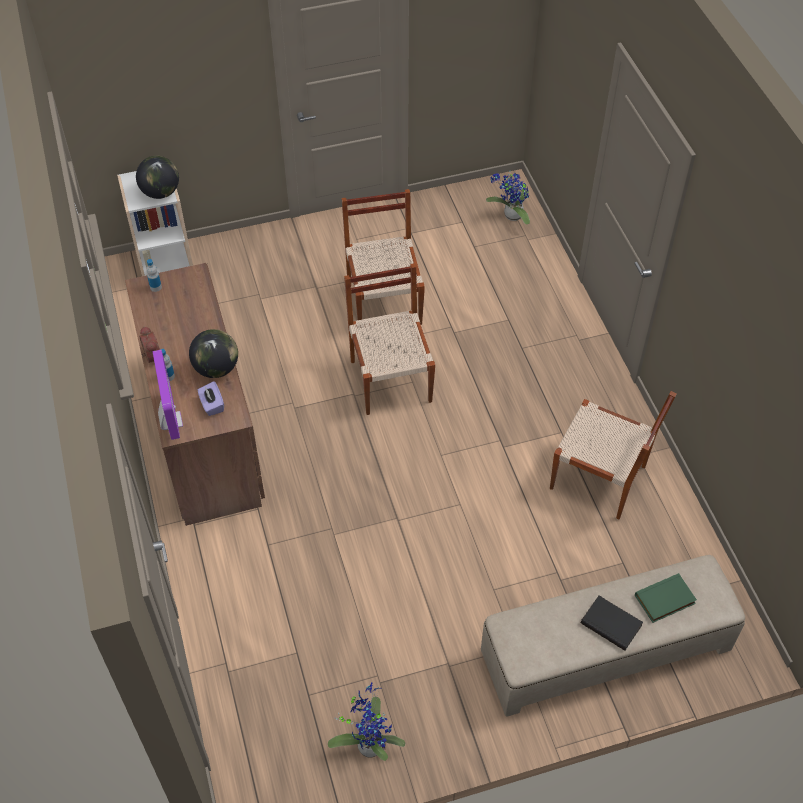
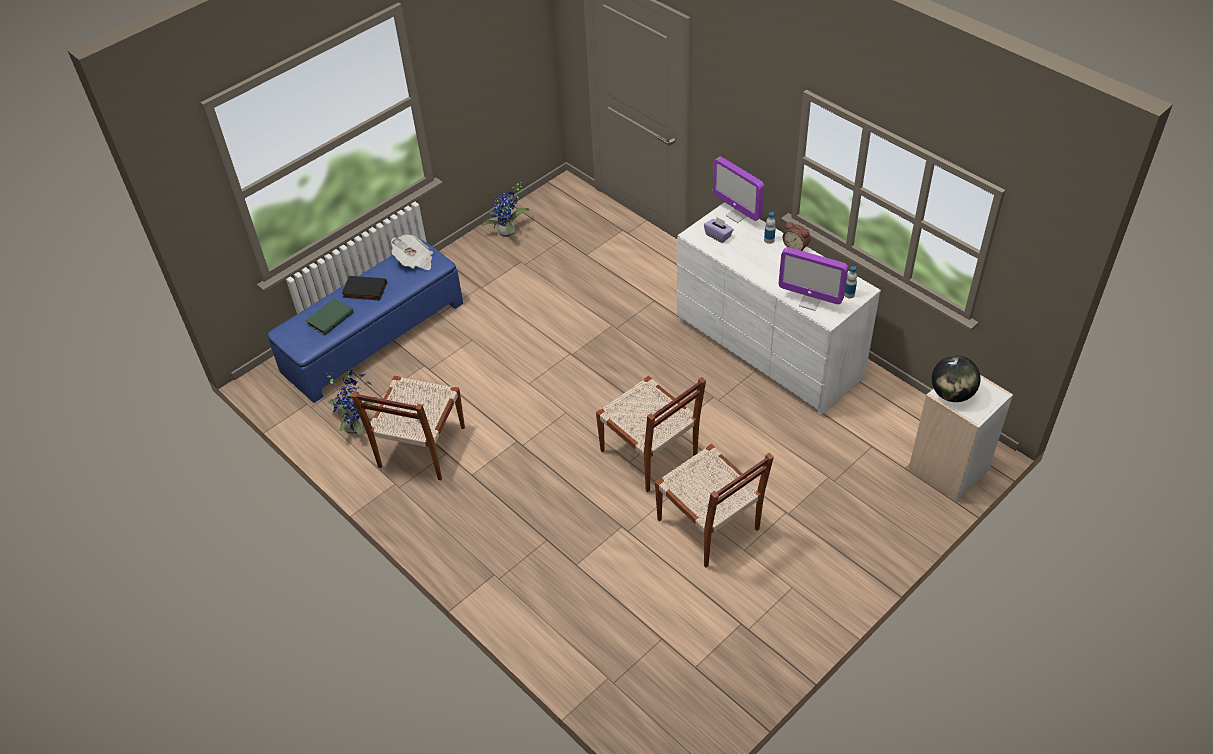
camera: 155 degrees right, 5 degrees down
brown dresser [125,263,265,526] -> white dresser [677,202,881,416]
globe [189,329,238,378] -> none
beige bench [481,555,745,717] -> blue bench [268,239,463,403]
potted plant [486,171,530,225] -> potted plant moved to [326,369,378,435]
chair [550,391,677,519] -> chair turned 75 degrees counterclockwise [351,376,465,480]
none -> newspaper [391,235,433,270]
none -> monitor [779,247,848,311]

